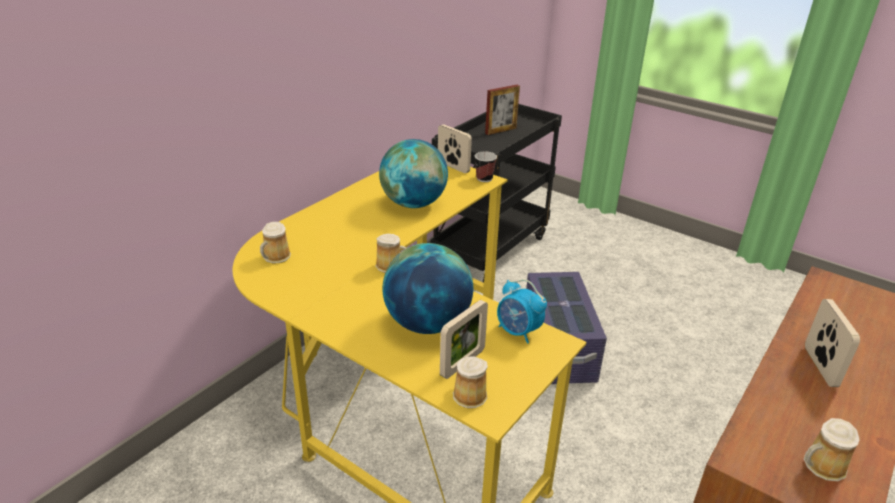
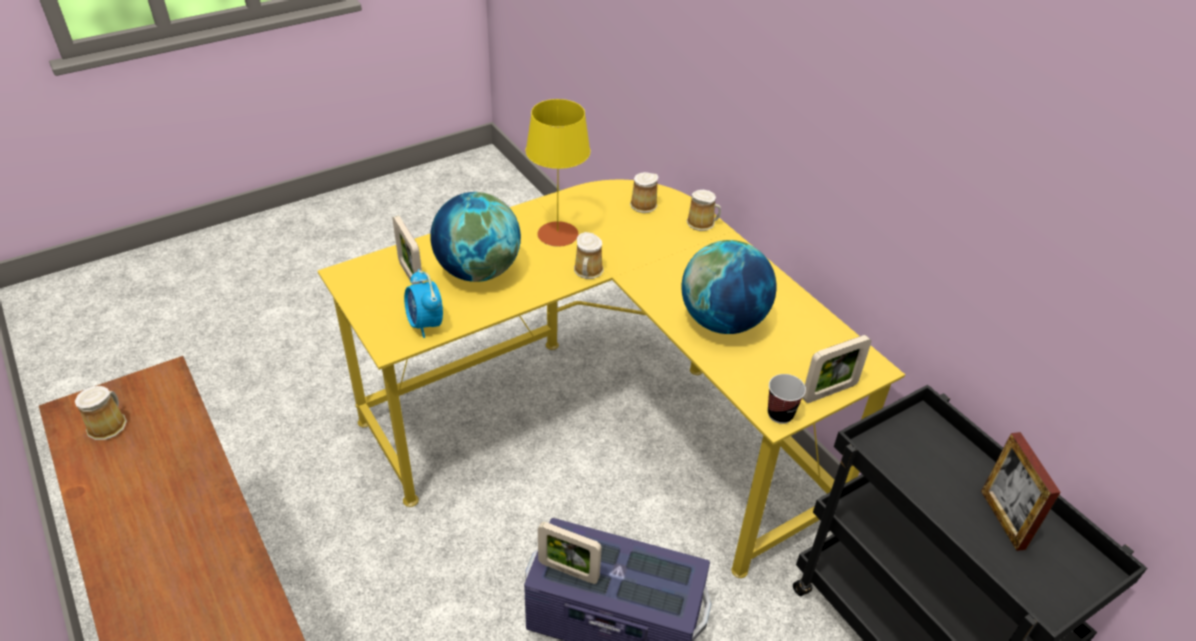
camera: 110 degrees right, 10 degrees up
mug [453,357,488,408] -> mug moved to [687,190,721,231]
alarm clock [497,279,547,344] -> alarm clock turned 90 degrees counterclockwise [404,269,443,338]
picture frame [805,299,860,387] -> picture frame moved to [538,522,602,584]
none -> yellow table lamp [526,99,590,247]

